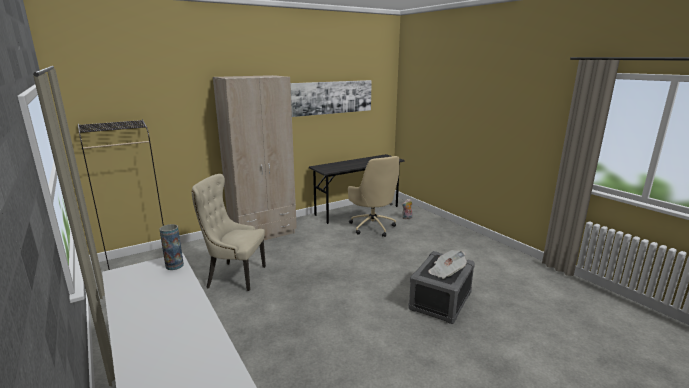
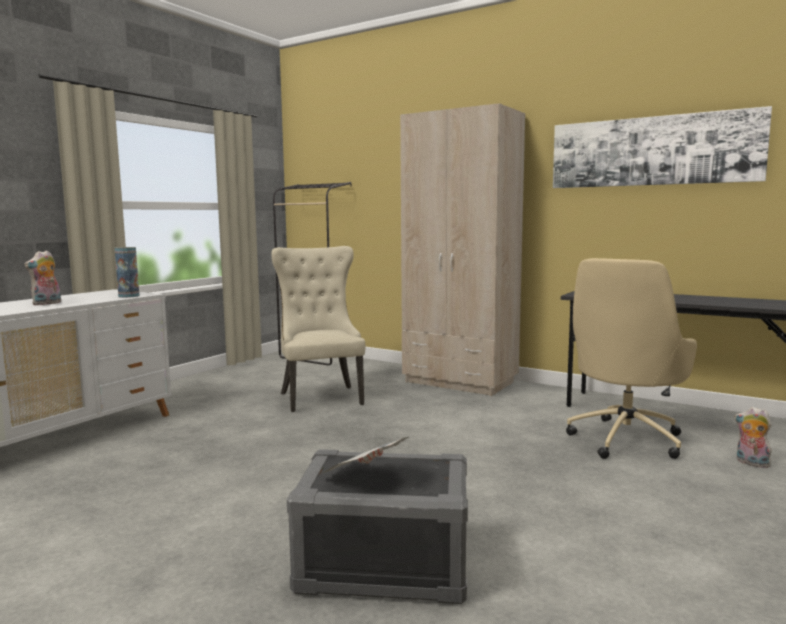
camera: 65 degrees right, 10 degrees down
none -> plush toy [24,250,61,305]

